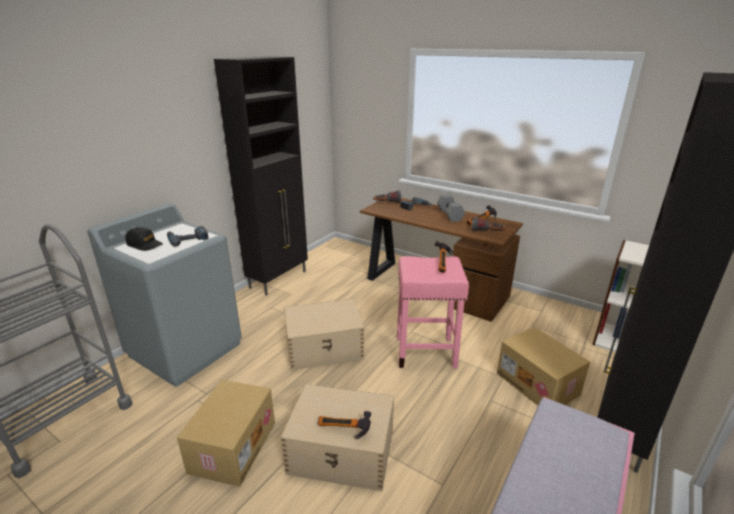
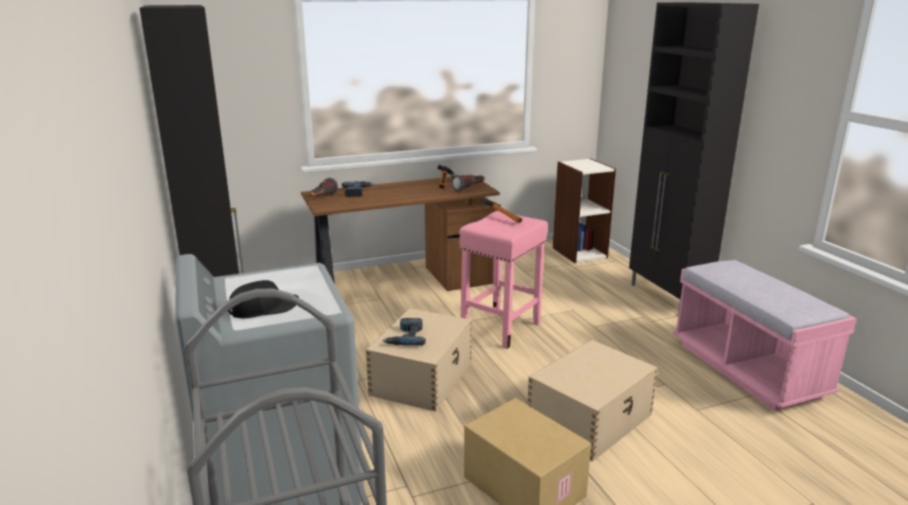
camera: 55 degrees left, 5 degrees down
power drill [167,226,209,247] -> power drill moved to [382,318,426,345]
hammer [318,411,371,439] -> none
grey dumbbell [437,194,465,222] -> none
cardboard box [497,327,590,406] -> none

